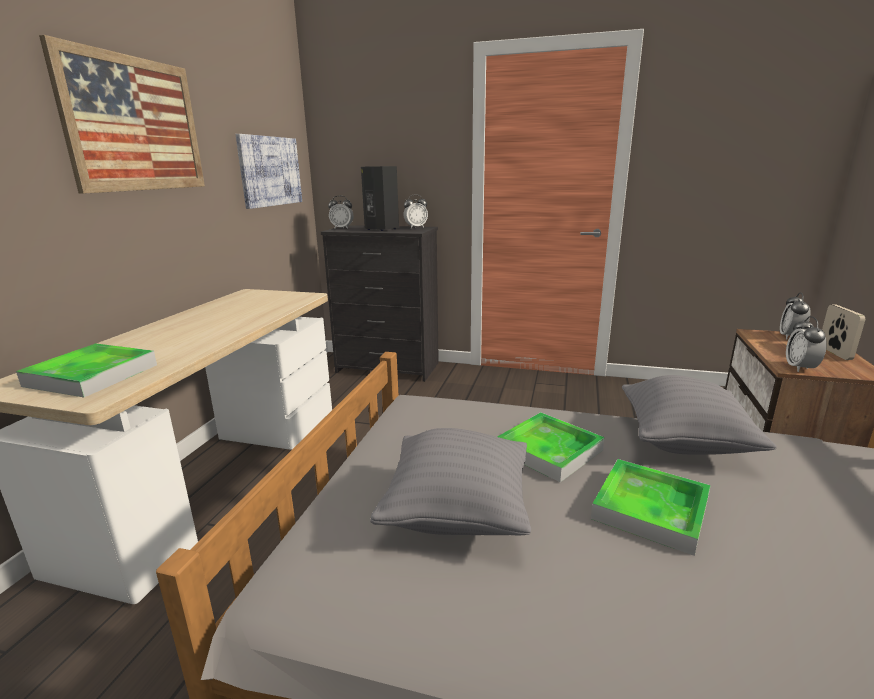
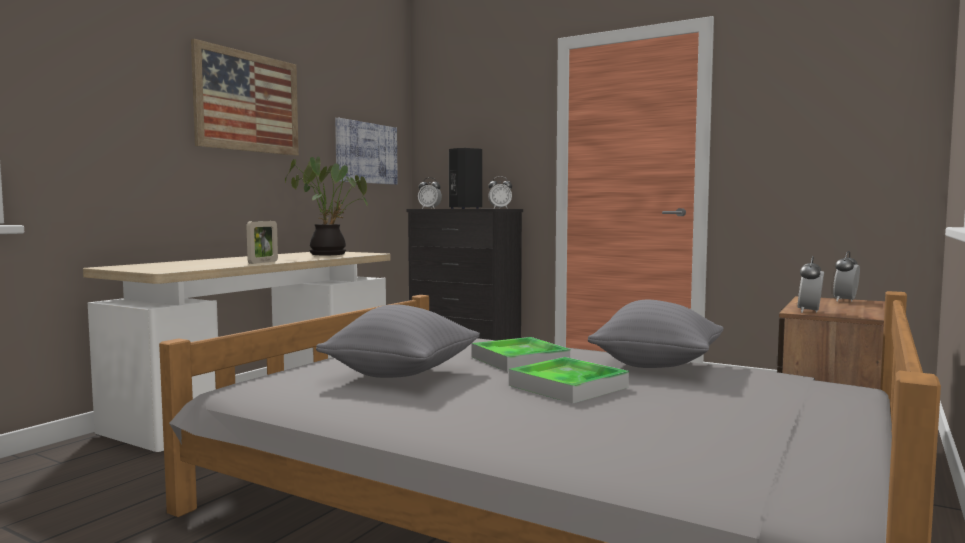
camera: 15 degrees right, 15 degrees down
tray [16,343,157,397] -> none
picture frame [822,305,865,360] -> picture frame moved to [246,221,278,264]
none -> potted plant [285,157,368,255]

